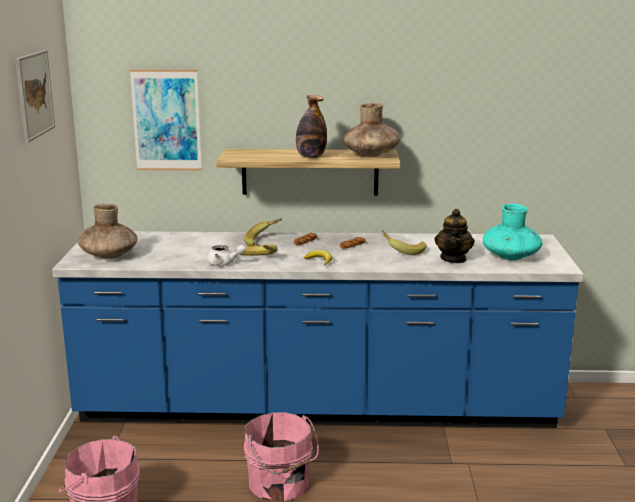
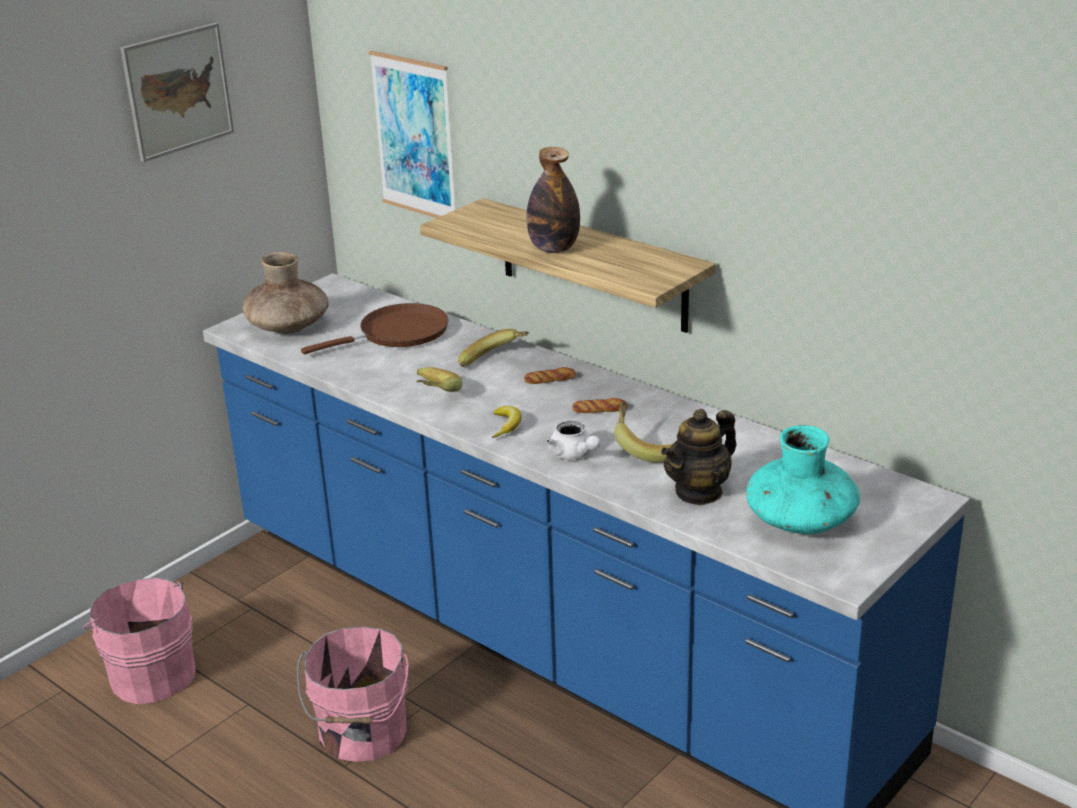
camera: 40 degrees right, 10 degrees up
white teapot [207,245,246,266] -> white teapot moved to [546,421,600,460]
brown vase [343,103,400,157] -> none
none -> brown frying pan [301,303,448,354]

